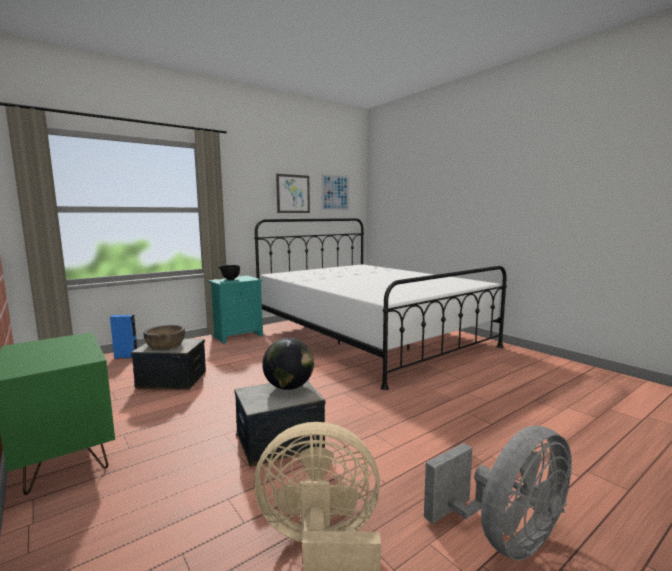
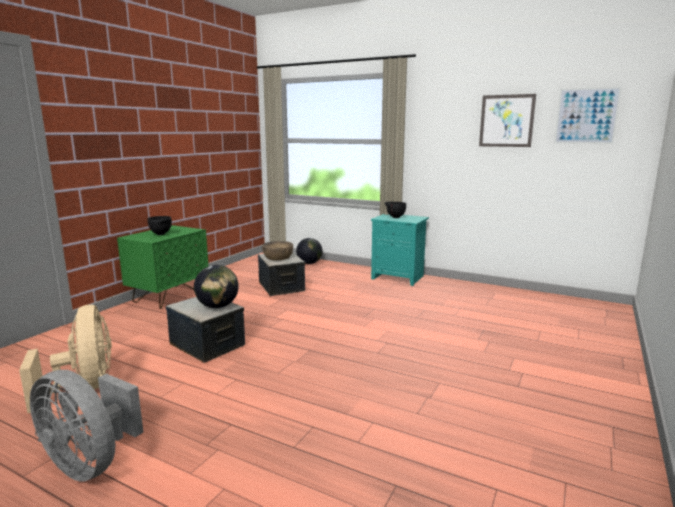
camera: 65 degrees right, 5 degrees up
blue speaker [110,315,137,358] -> globe [296,238,322,264]
white bed [254,218,507,390] -> none
none -> black bowl [147,216,172,235]

